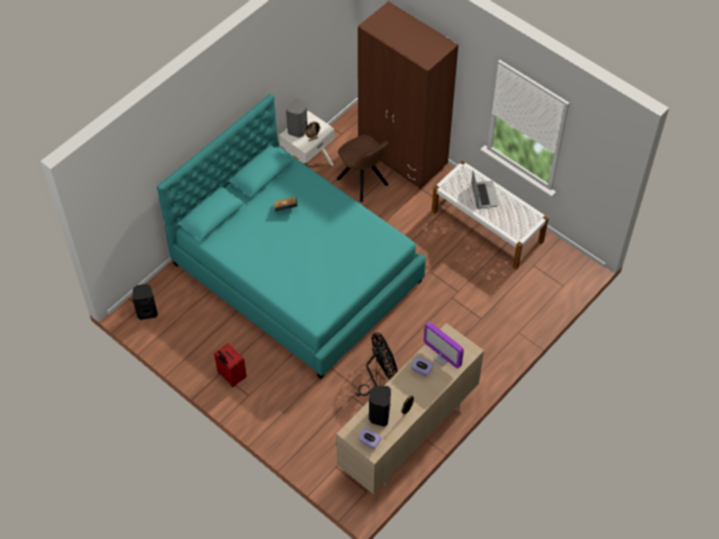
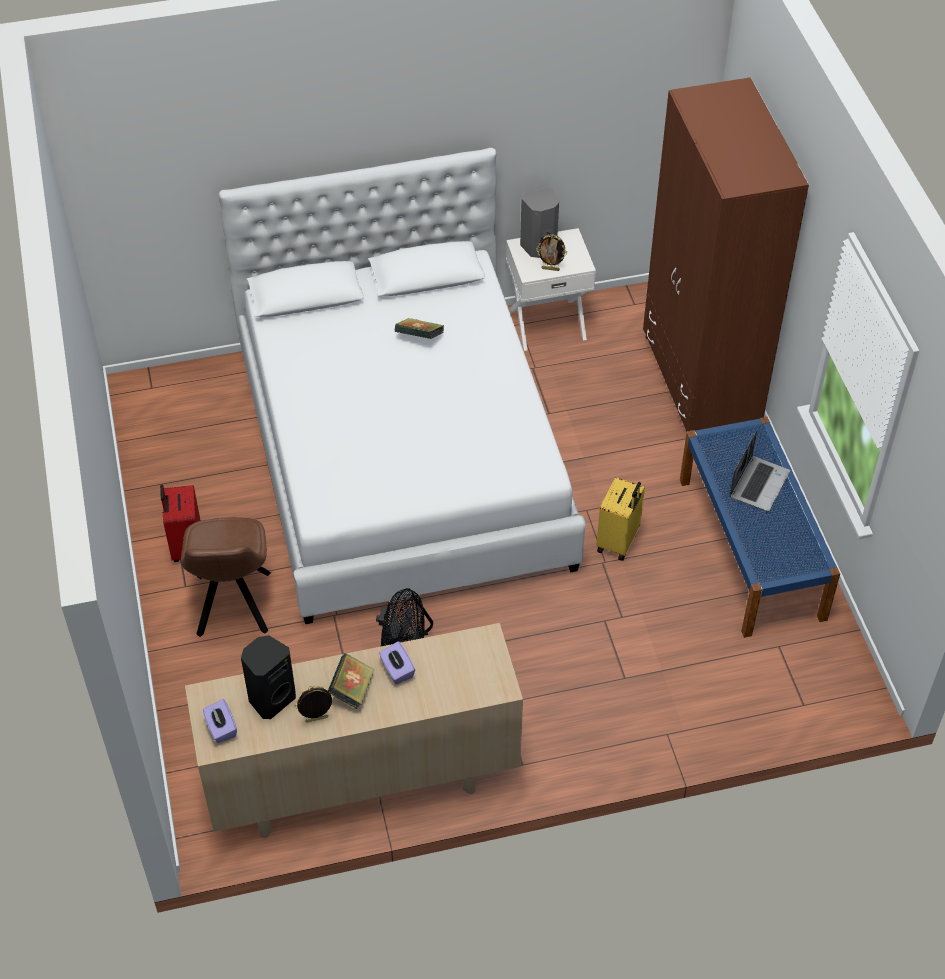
camera: 35 degrees right, 5 degrees down
black speaker [132,284,158,320] -> none
turquoise bed [157,94,426,379] -> white bed [218,148,586,624]
brown chair [337,135,389,202] -> brown chair moved to [181,517,271,637]
monitor [423,322,464,369] -> none
white bench [432,160,549,270] -> blue bench [680,417,840,638]
none -> book [328,653,375,709]
none -> yellow suitcase [596,477,645,561]

